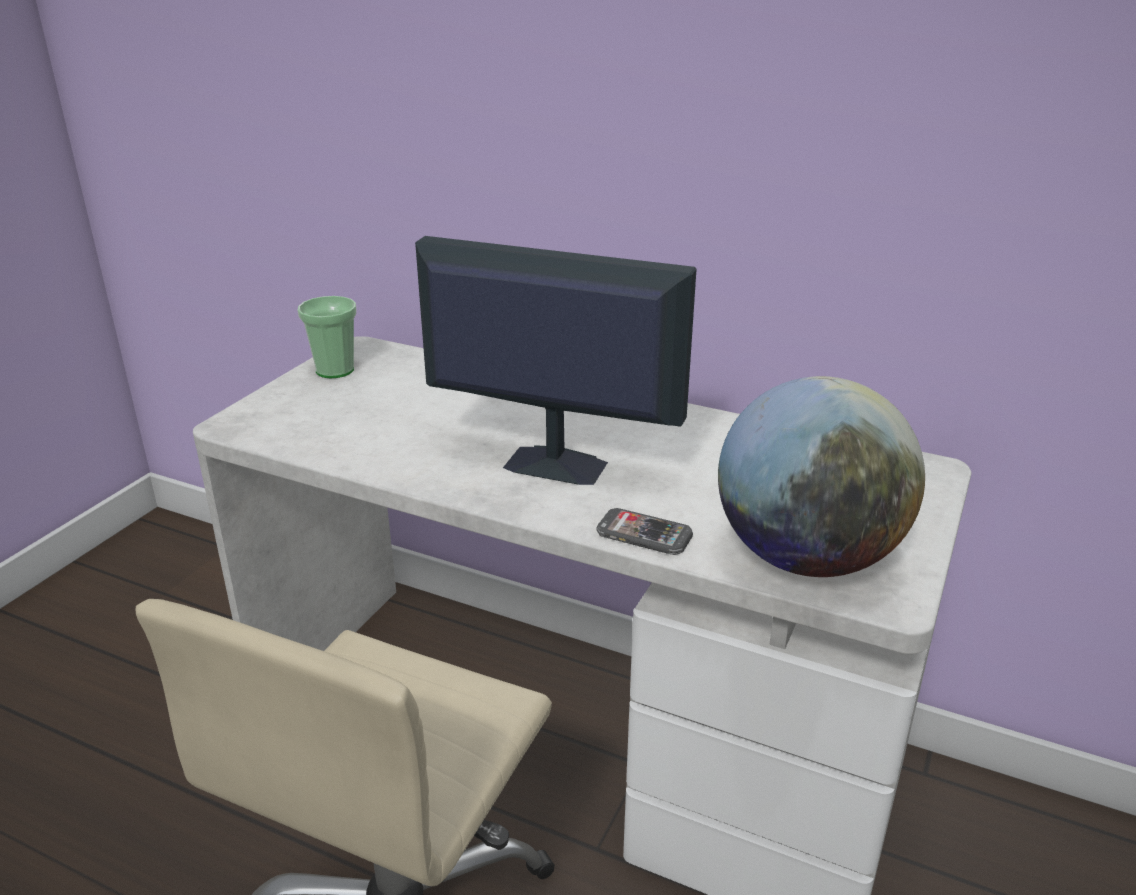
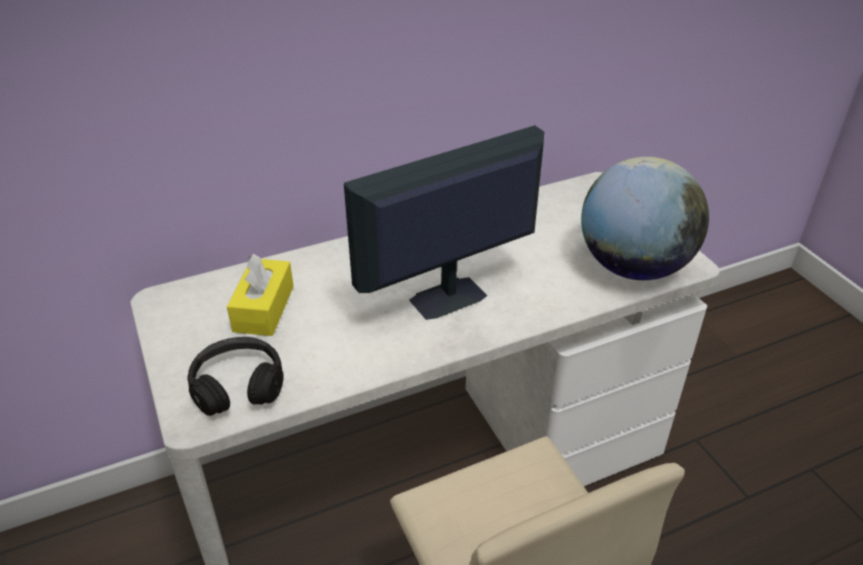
camera: 50 degrees left, 10 degrees up
cup [297,296,356,378] -> none
phone [596,508,693,555] -> none
none -> black headphones [188,337,284,416]
none -> yellow tissue box [227,254,294,336]

